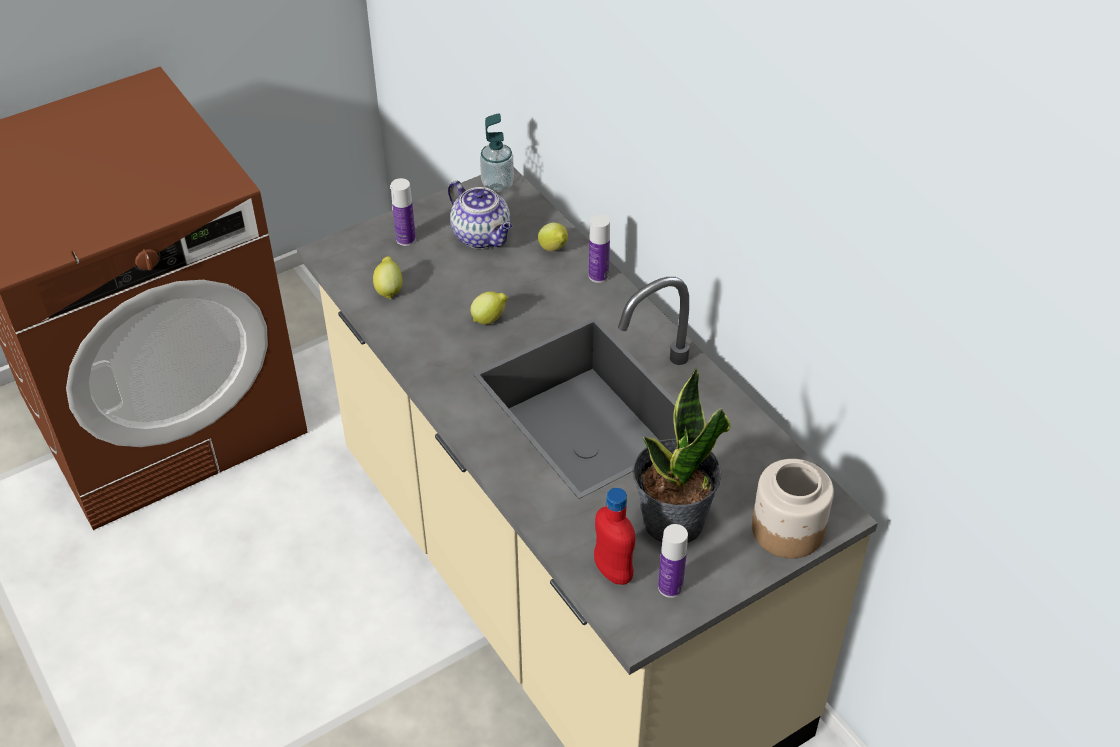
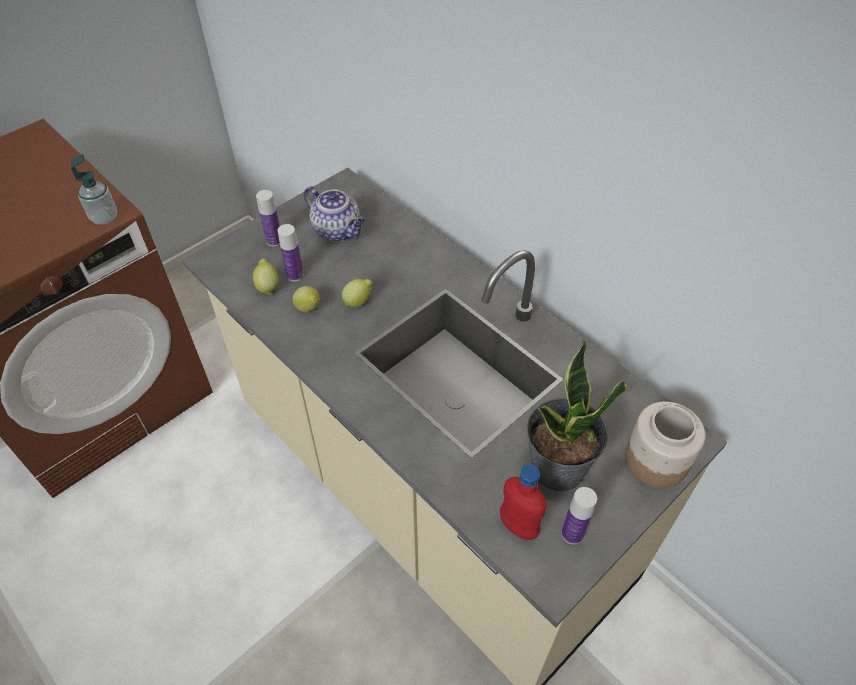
camera: 10 degrees left, 5 degrees up
soap dispenser [480,113,514,192] -> soap dispenser moved to [71,154,117,225]
lemon [538,223,568,251] -> lemon moved to [292,286,320,312]
bottle [589,214,610,283] -> bottle moved to [278,224,304,281]

